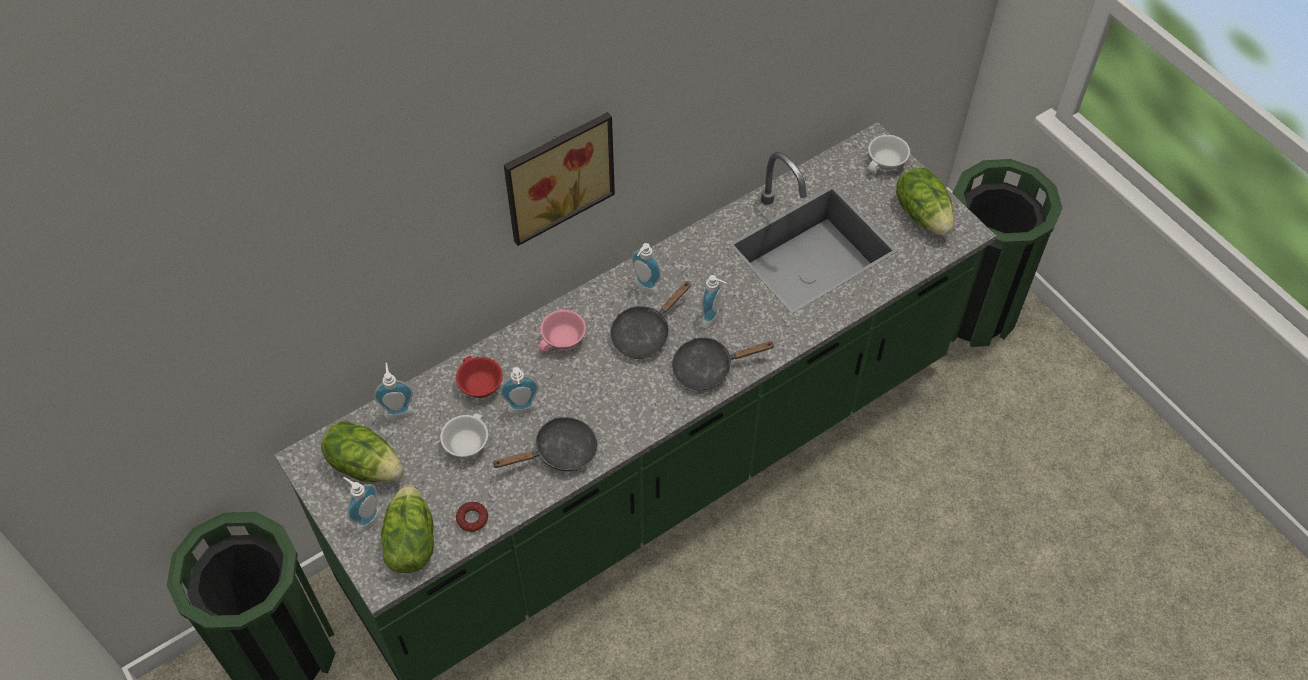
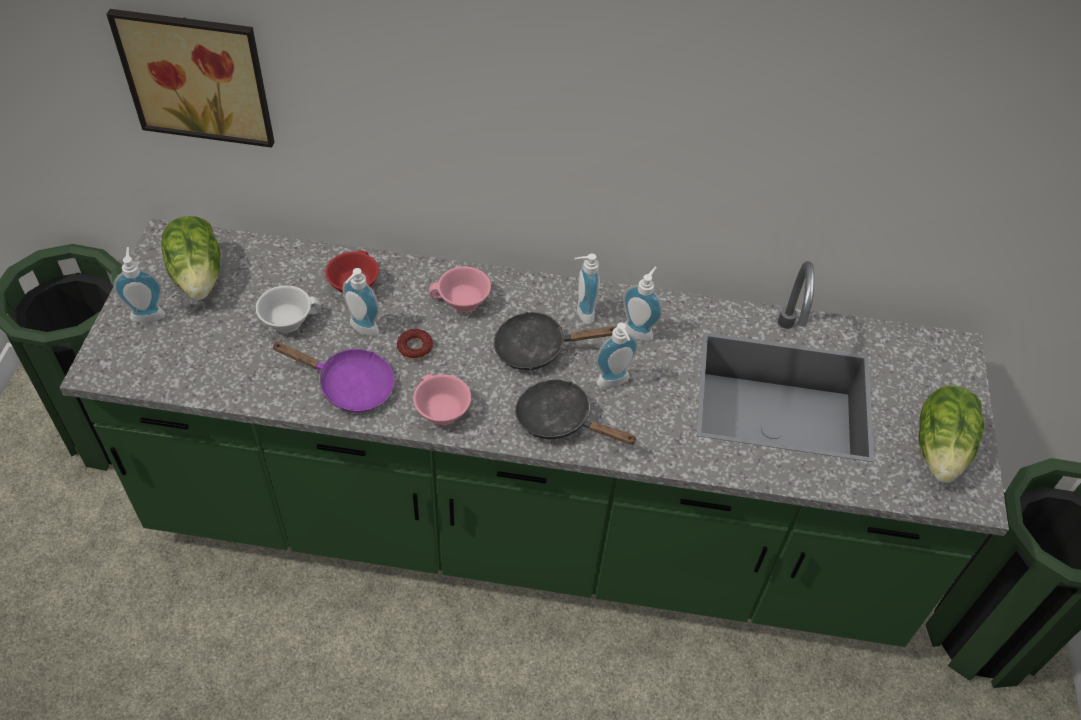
camera: 40 degrees right, 5 degrees down
soap dispenser [374,363,414,420] -> soap dispenser moved to [623,267,663,341]
lettuce [381,485,434,573] -> none
donut [456,502,488,532] -> donut moved to [397,329,433,360]
black frying pan [493,417,598,471] -> purple frying pan [271,342,395,412]
picture [504,112,615,246] -> picture moved to [107,9,274,148]
white cup [868,135,910,174] -> none
none -> pink cup [413,374,471,425]

